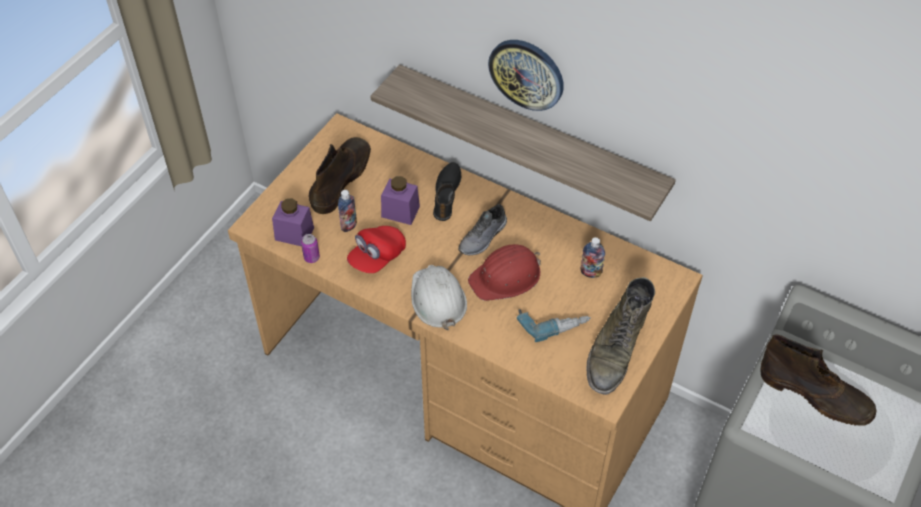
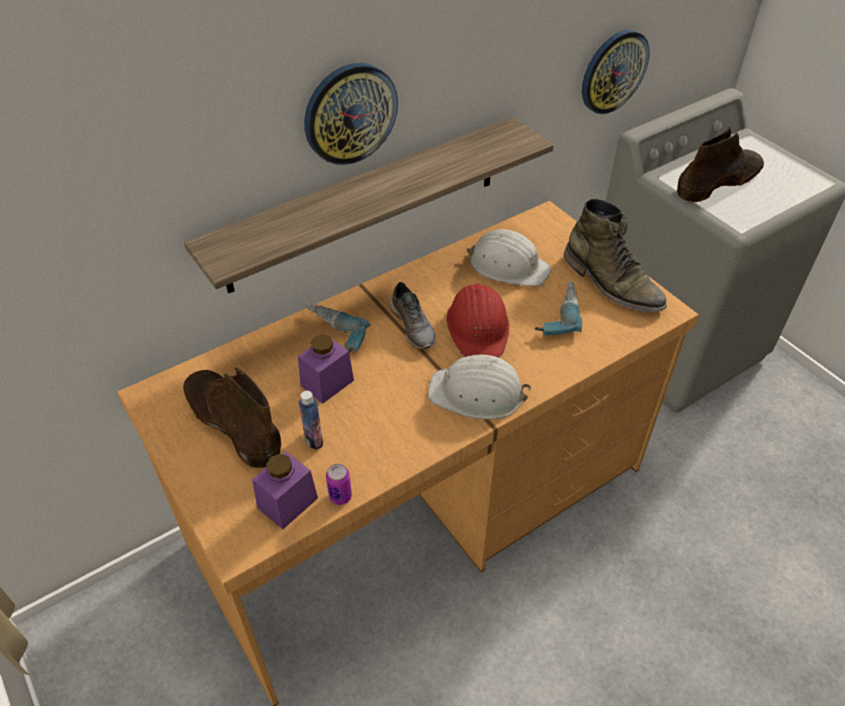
camera: 65 degrees left, 5 degrees down
red cap [347,226,406,273] -> none
black shoe [433,162,461,221] -> power drill [305,303,371,353]
bottle [580,237,605,278] -> white hard hat [466,229,552,287]
none -> wall clock [582,30,650,114]

